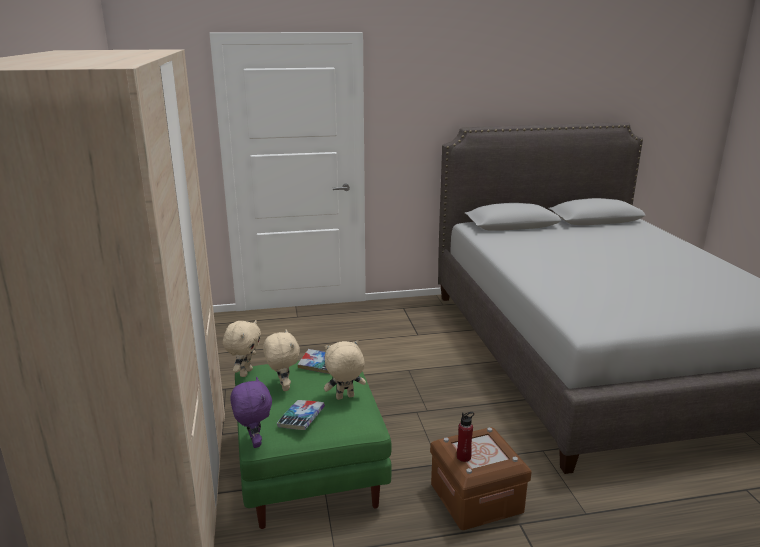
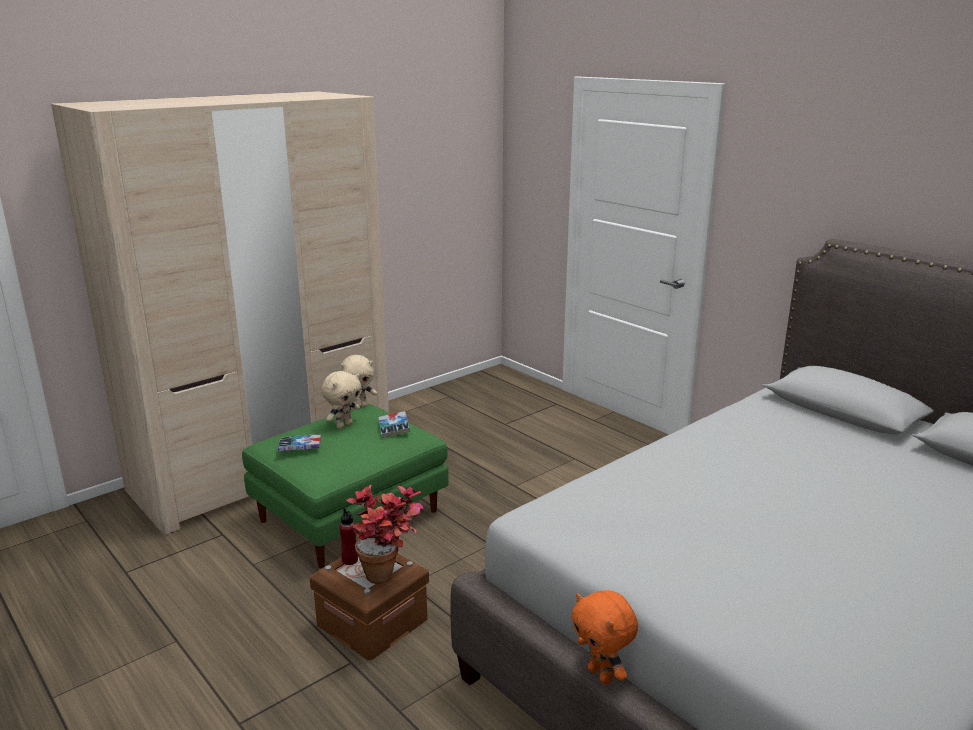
camera: 60 degrees right, 0 degrees up
purple plush toy [230,377,272,448] -> none
beige plush toy [324,340,366,400] -> none
none -> potted plant [347,484,424,584]
none -> orange plush toy [571,590,638,685]

